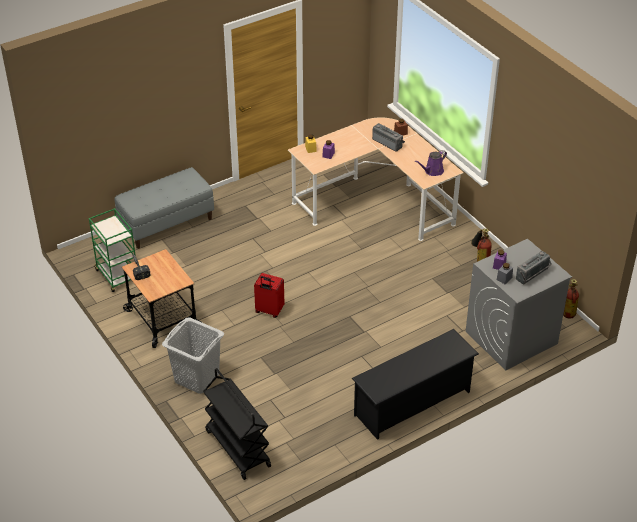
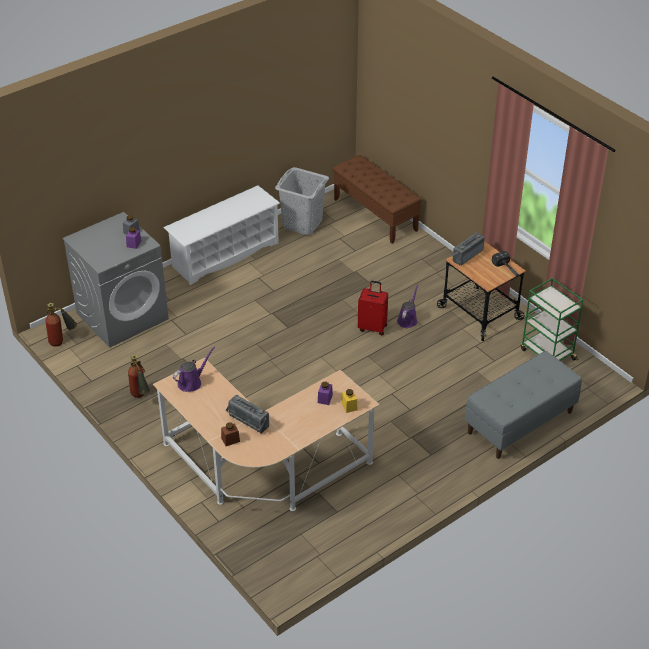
camera: 175 degrees right, 0 degrees up
grey laundry basket [162,317,224,394] -> grey laundry basket moved to [275,167,329,235]
black cart [203,368,271,480] -> brown bench [332,155,422,244]
black shoe rack [352,329,479,440] -> white shoe rack [163,185,280,285]
radio [516,251,552,284] -> radio moved to [450,232,485,266]
none -> purple watering can [397,284,418,328]

